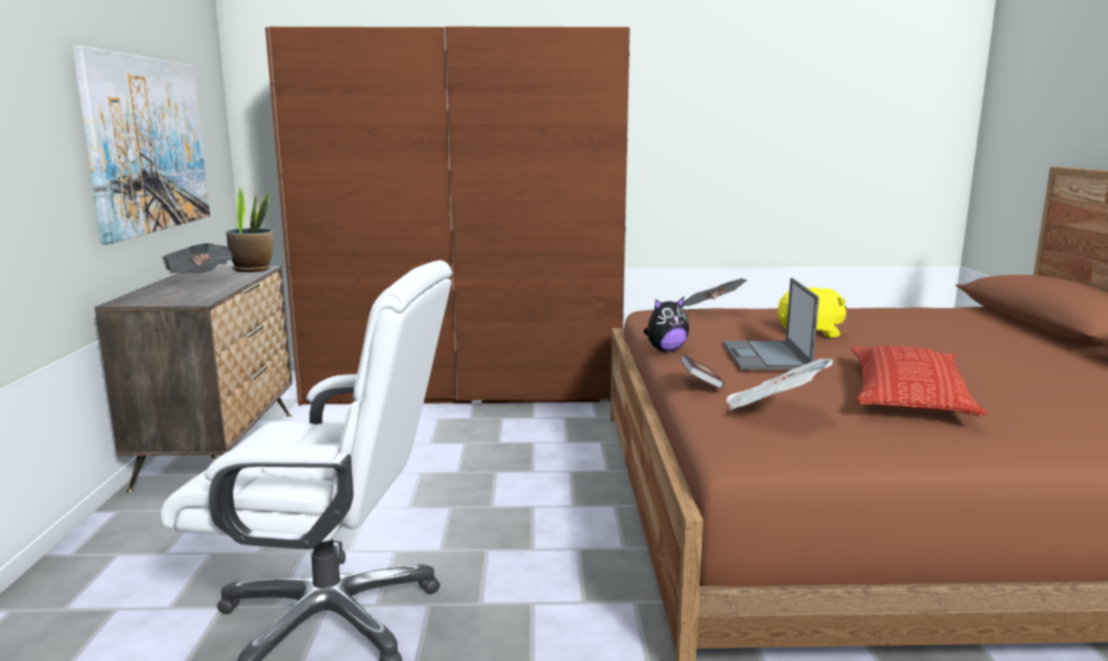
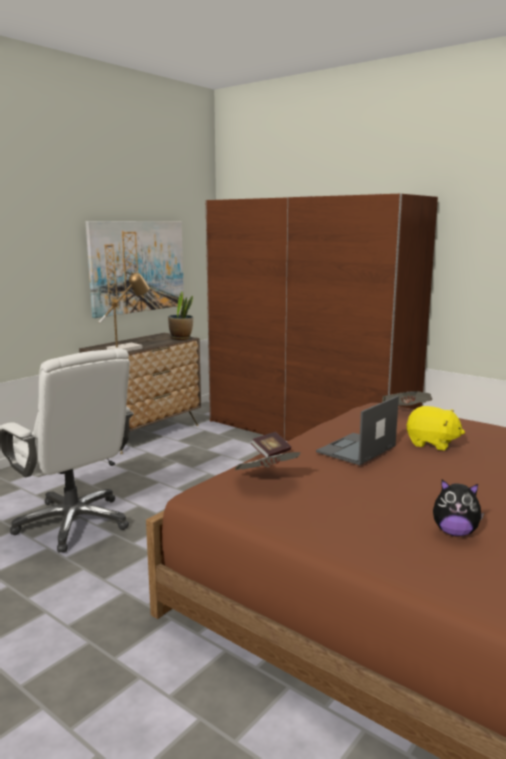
camera: 40 degrees right, 0 degrees up
newspaper [162,243,234,274] -> none
plush toy [644,297,689,352] -> plush toy moved to [433,480,484,537]
pillow [851,346,987,416] -> none
none -> table lamp [98,271,149,351]

